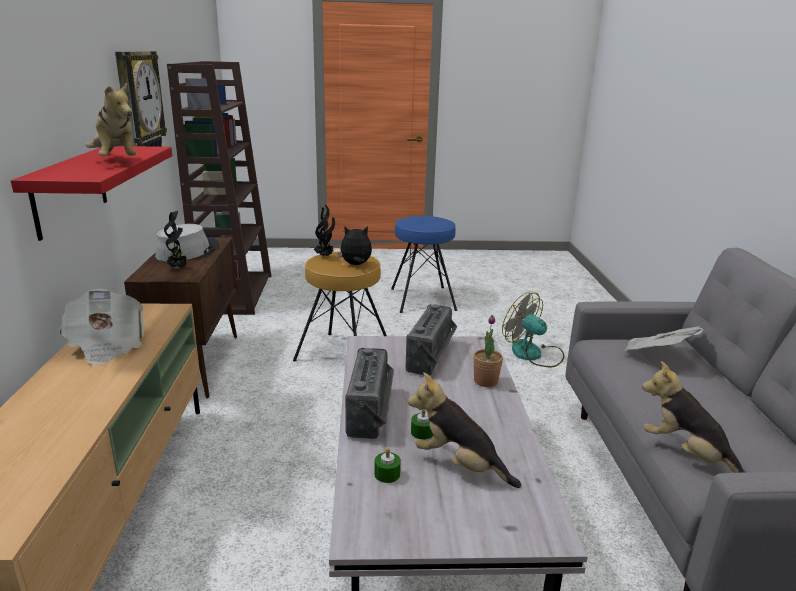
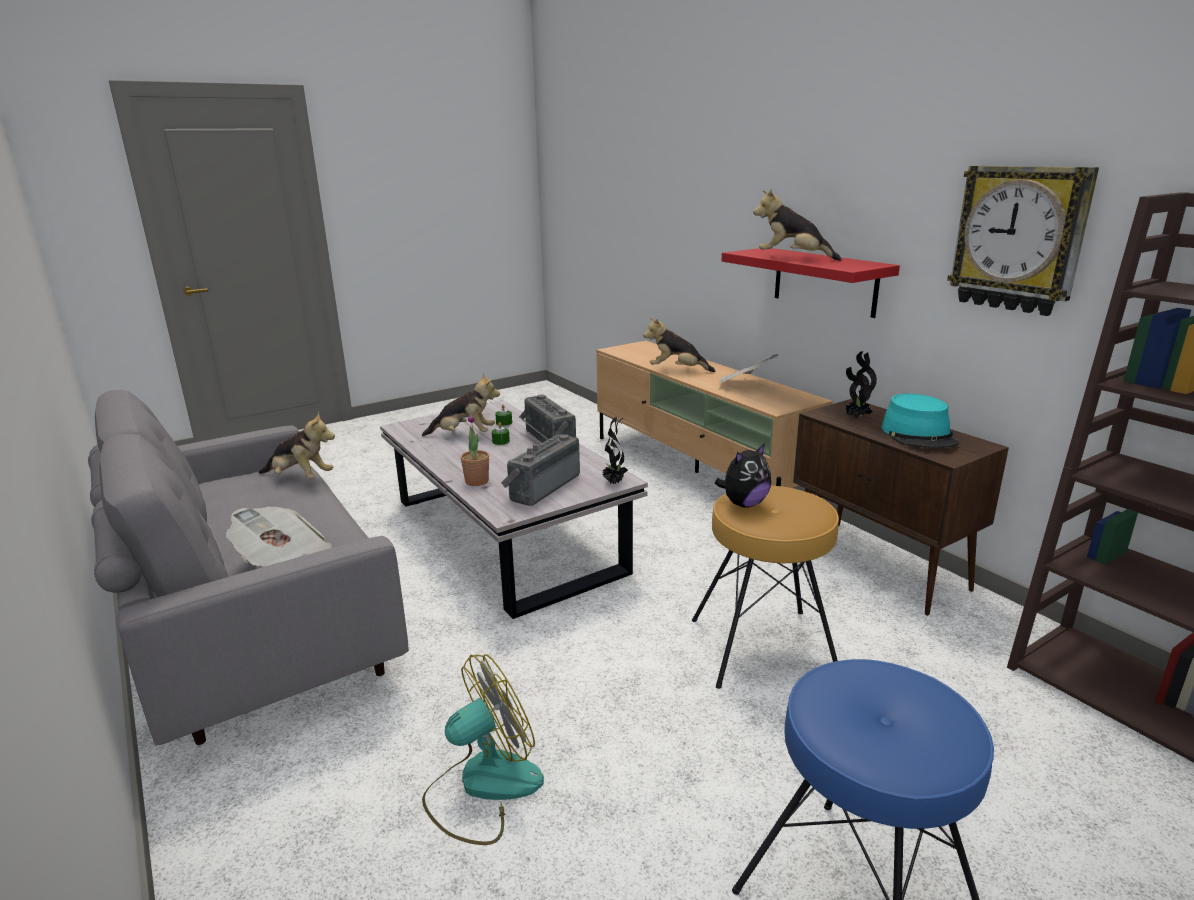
camera: 150 degrees right, 0 degrees up
grey hat [155,224,219,261] -> turquoise hat [882,394,959,448]
potted plant [314,205,335,257] -> potted plant moved to [603,418,628,484]
radio [405,304,457,375] -> radio turned 45 degrees clockwise [501,434,580,506]
fan [502,293,564,368] -> fan turned 45 degrees counterclockwise [422,654,544,845]
none -> plush toy [643,317,716,372]

